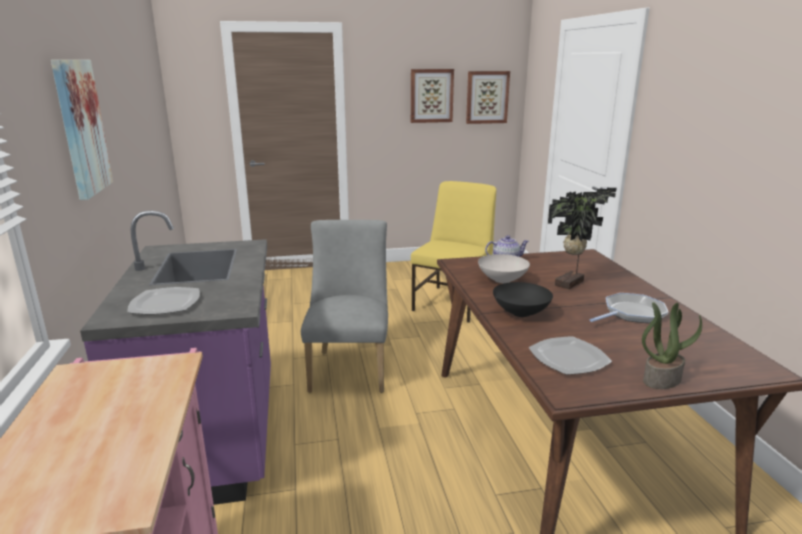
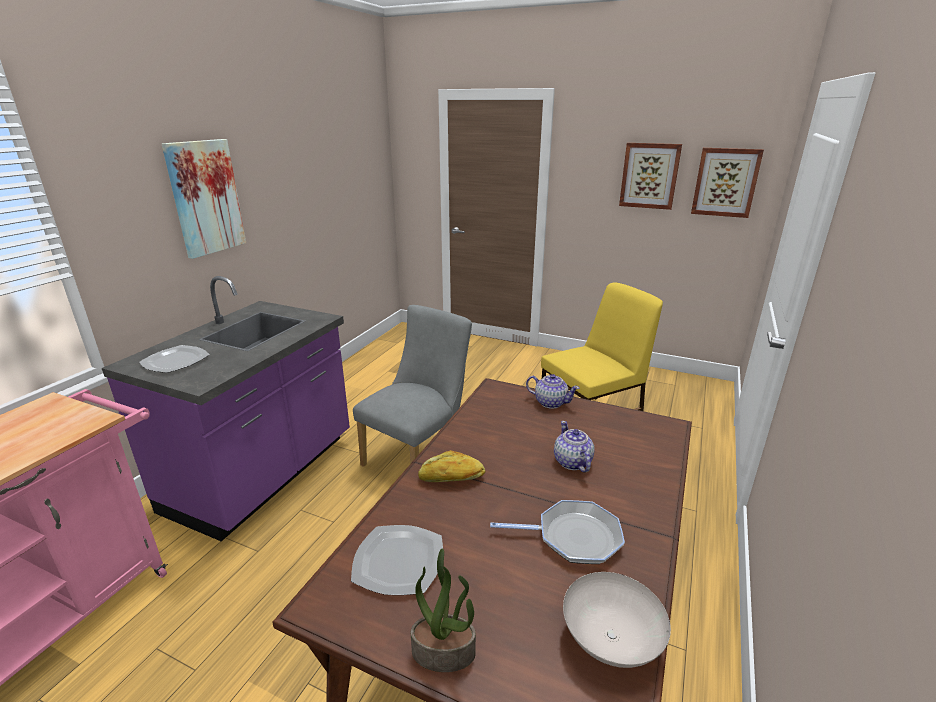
camera: 35 degrees right, 5 degrees up
white bowl [478,254,530,283] -> white bowl moved to [563,572,671,668]
black bowl [493,282,553,317] -> bread [418,450,485,482]
potted plant [548,188,617,290] -> teapot [554,421,595,473]

